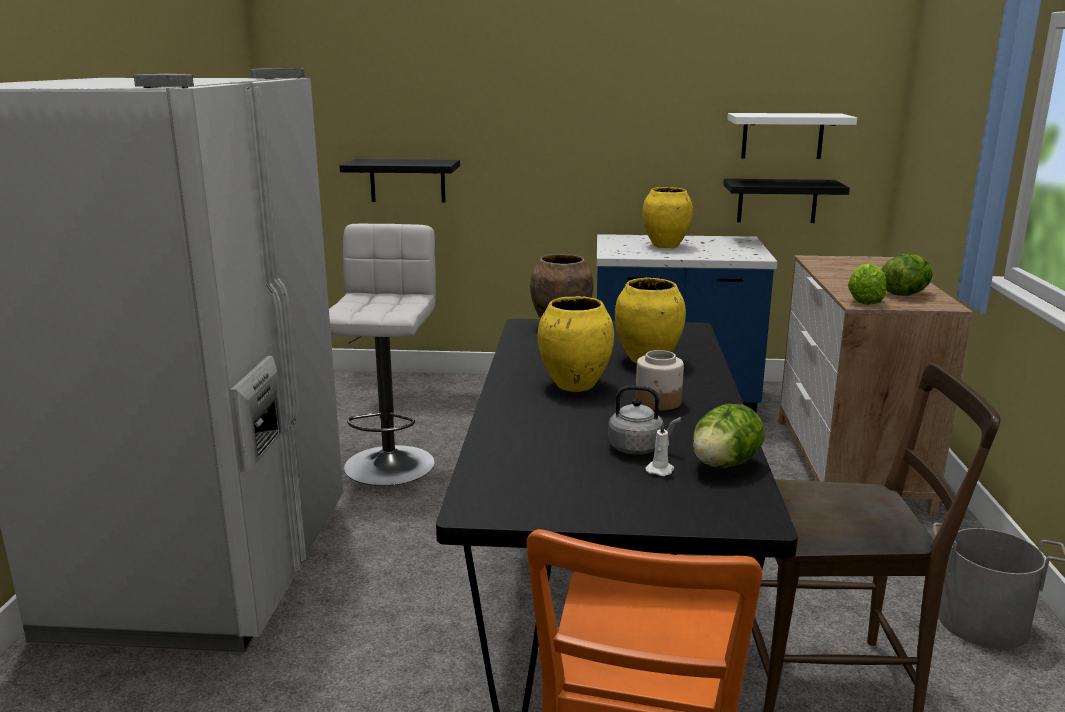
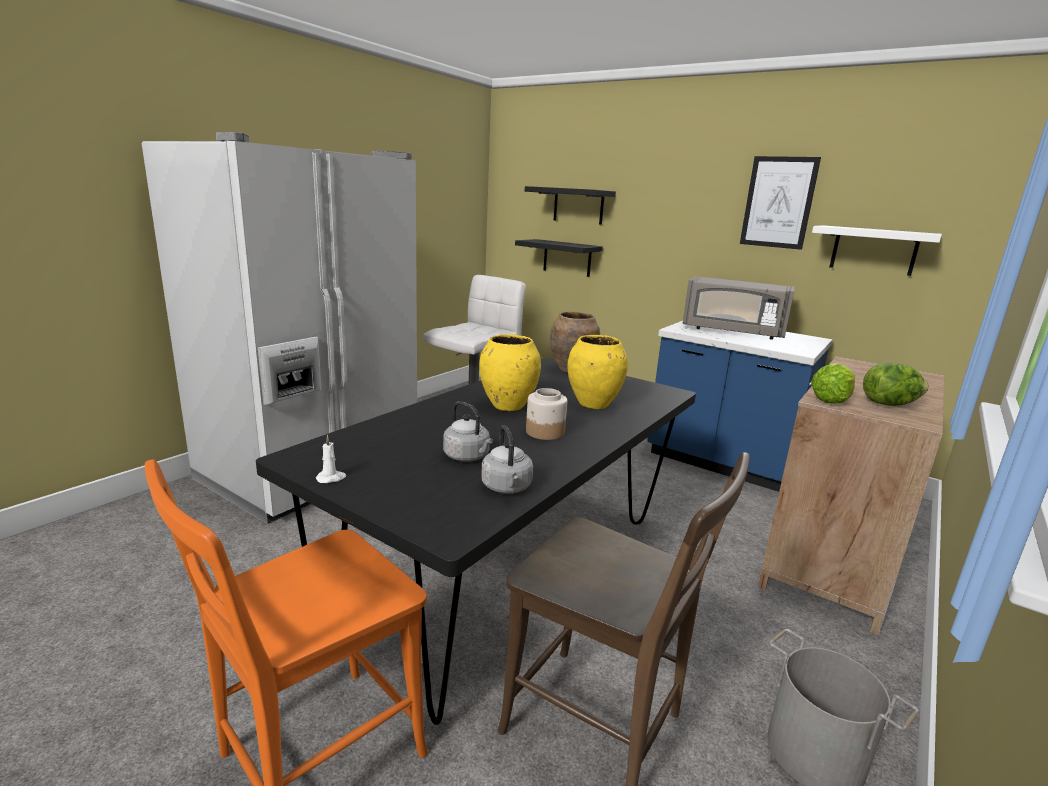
camera: 30 degrees right, 0 degrees up
yellow vase [642,187,693,248] -> grey microwave [683,276,795,340]
white candle [645,422,674,476] -> white candle moved to [316,435,346,483]
lettuce [693,404,765,468] -> grey kettle [481,425,533,494]
black shelf [724,179,850,223] -> black shelf moved to [525,186,616,225]
none -> picture [740,156,821,250]

